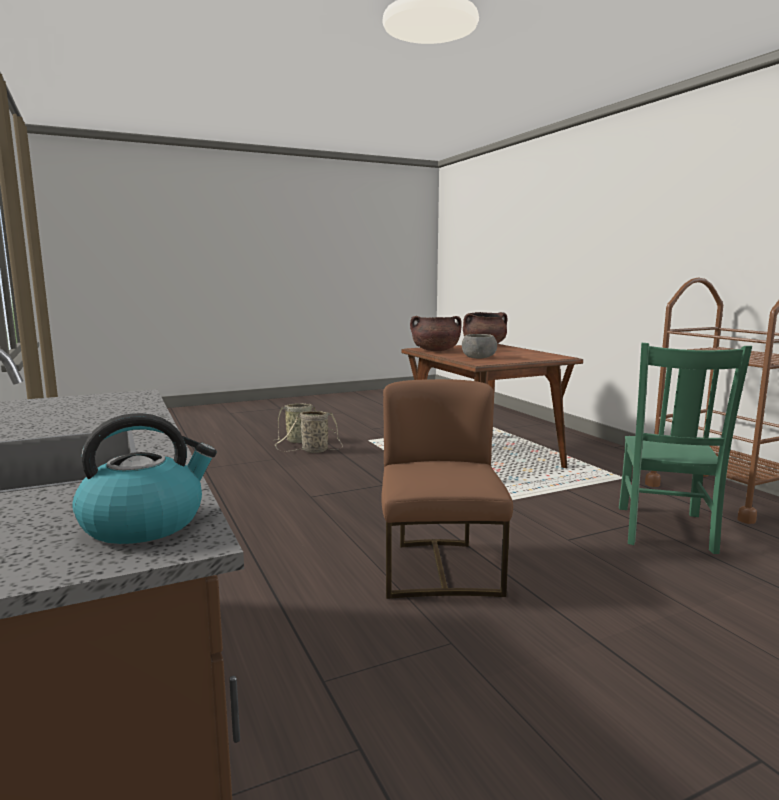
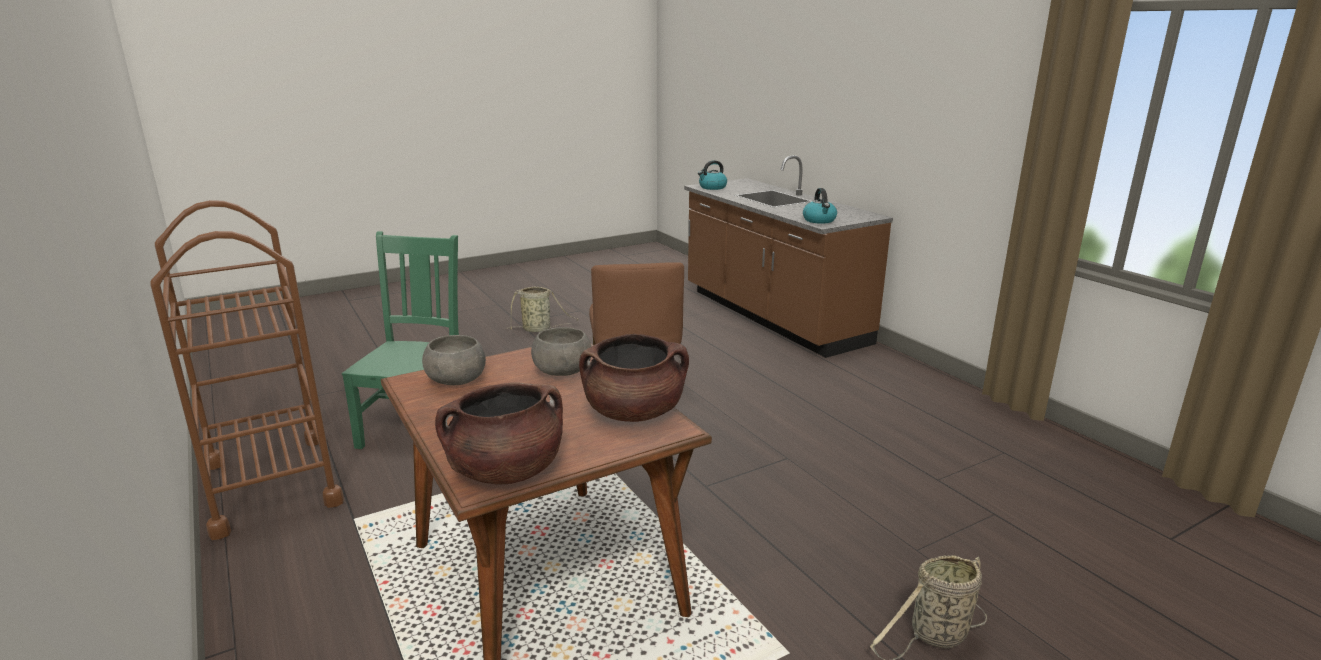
camera: 175 degrees right, 10 degrees up
basket [275,411,343,453] -> basket moved to [507,287,579,332]
none -> grey bowl [422,335,486,386]
none -> kettle [803,188,837,224]

